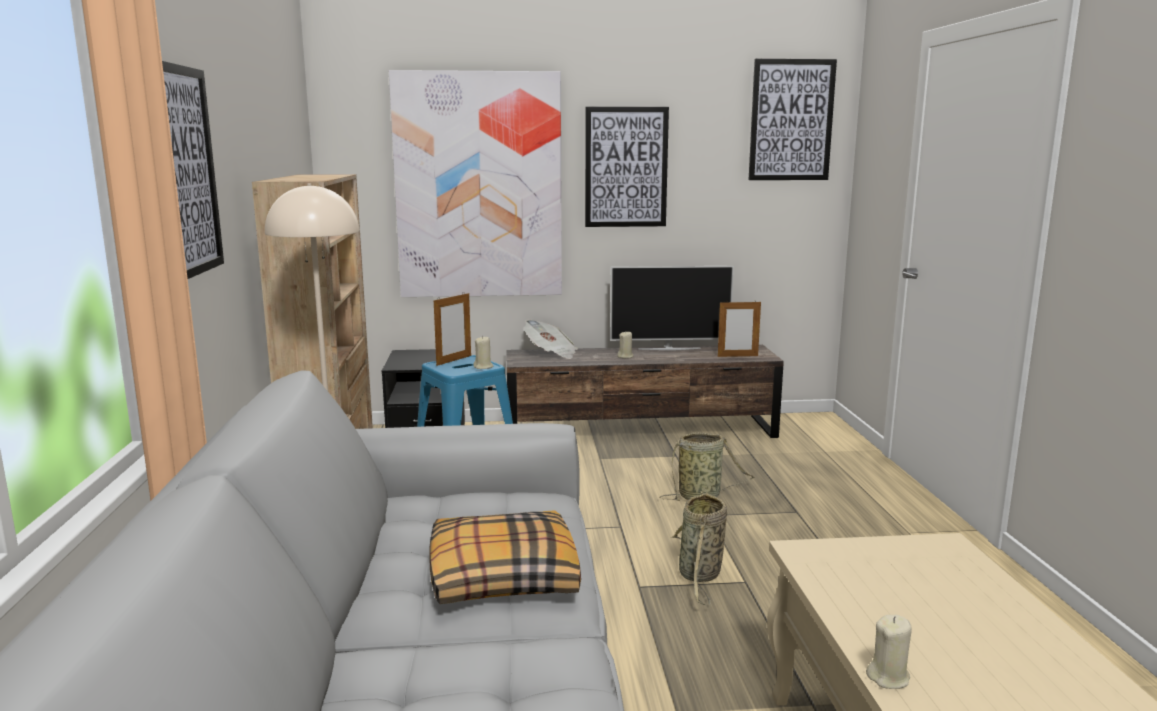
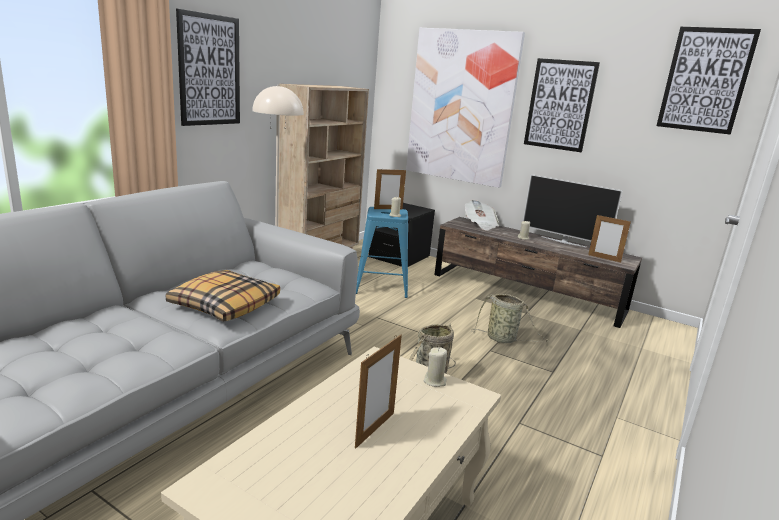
camera: 35 degrees right, 5 degrees up
beige candle [866,615,912,689] -> beige candle moved to [424,347,447,387]
none -> picture frame [355,335,402,449]

